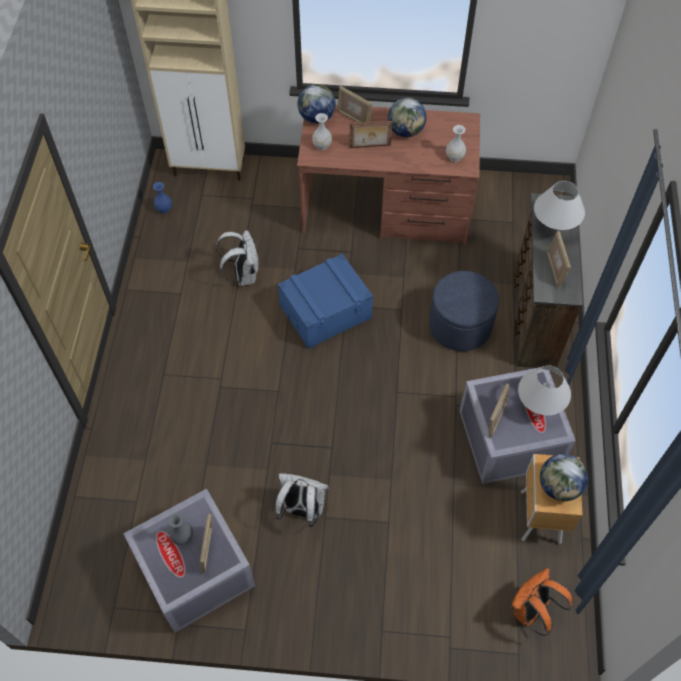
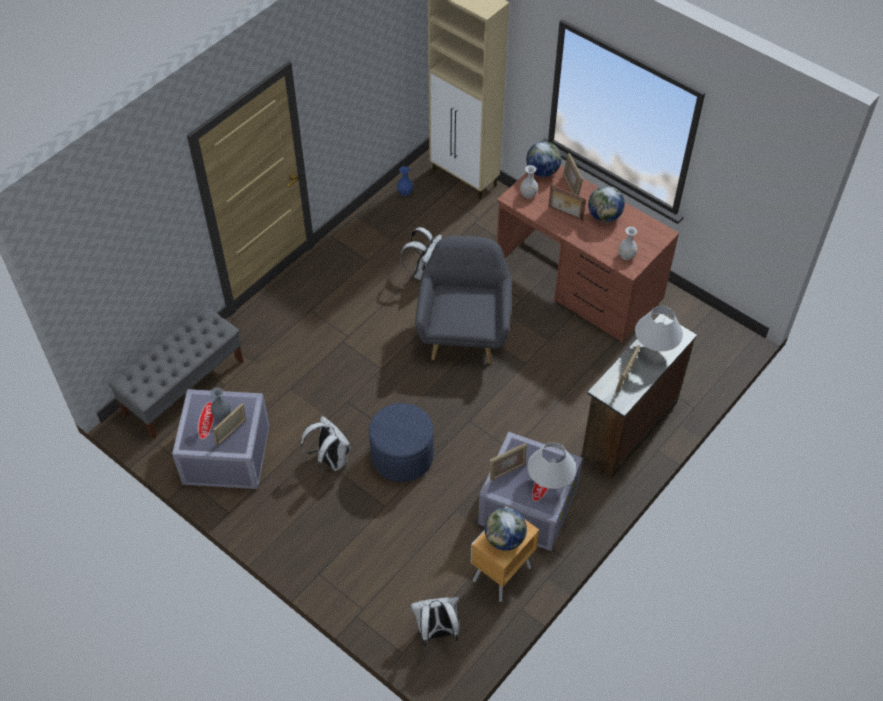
camera: 35 degrees right, 5 degrees down
blue storage box [278,253,373,349] -> grey armchair [415,236,512,364]
blue ottoman [429,271,499,351] -> blue ottoman moved to [369,403,434,482]
orange backpack [511,568,572,636] -> white backpack [410,597,459,647]
none -> grey bench [109,306,243,439]

